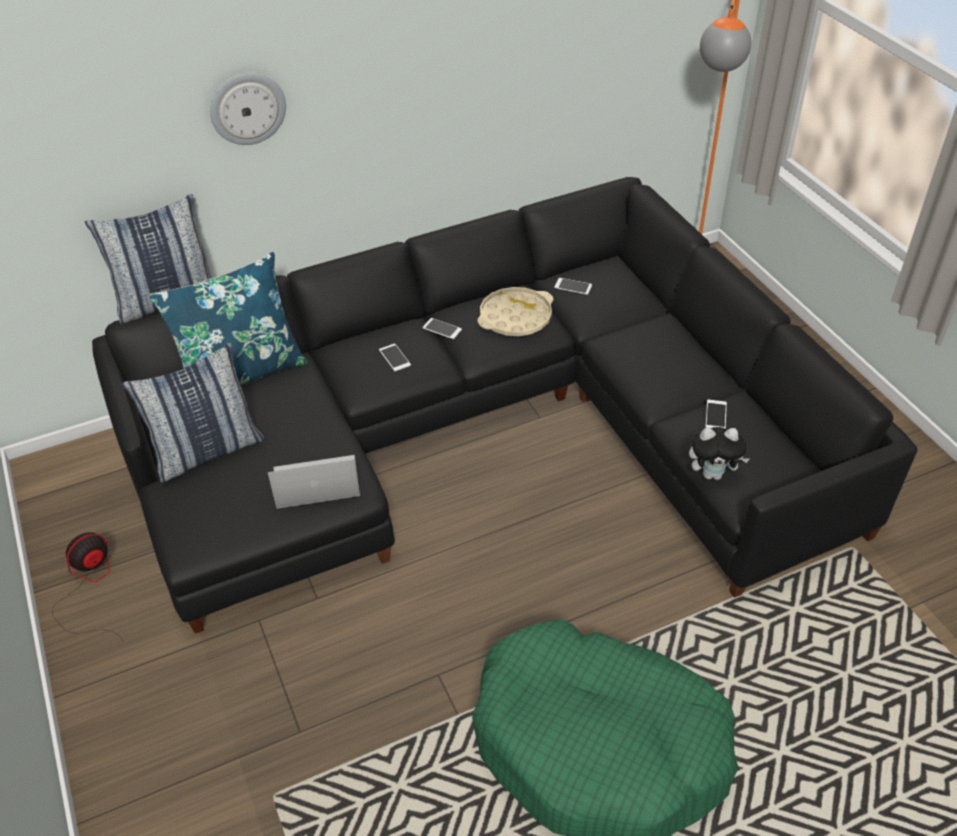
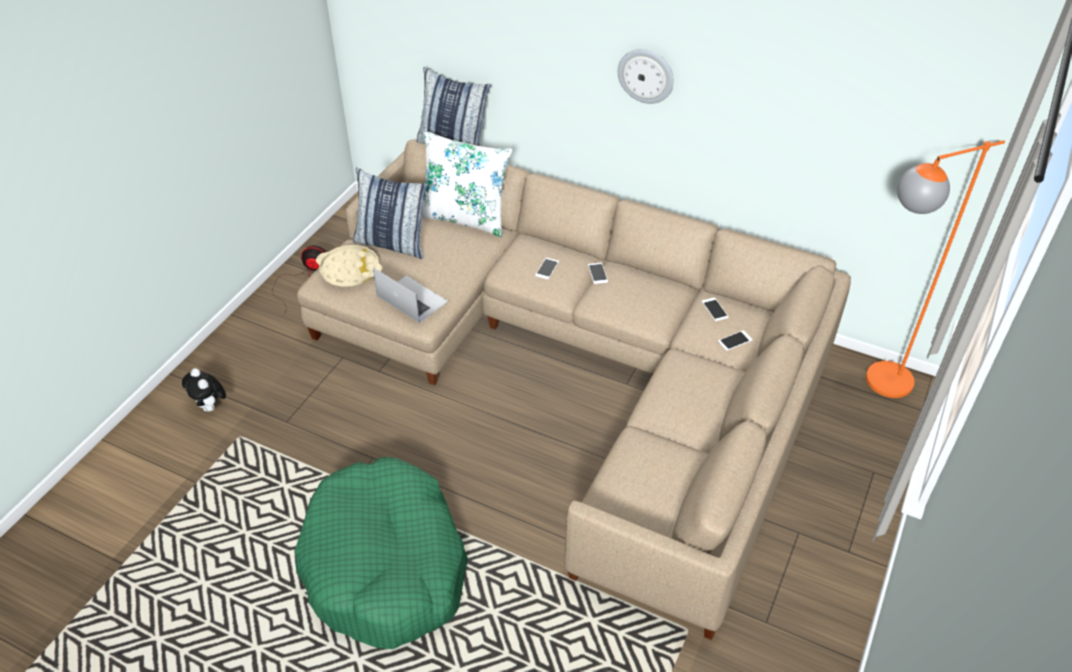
camera: 50 degrees right, 0 degrees up
black sofa [92,177,917,634] -> beige sofa [297,139,851,640]
blue pillow [149,252,307,386] -> white pillow [422,131,512,237]
wall clock [210,73,286,145] -> wall clock moved to [618,49,674,104]
beige tray [477,287,553,336] -> beige tray moved to [316,245,383,287]
plush toy [689,427,750,480] -> plush toy moved to [182,368,226,412]
phone [706,400,727,429] -> phone moved to [718,330,753,351]

